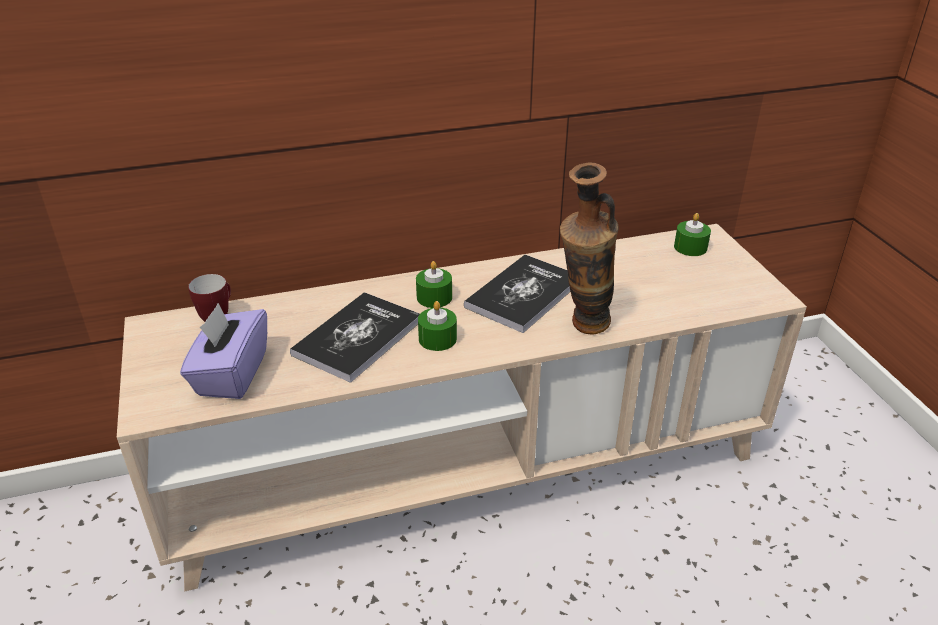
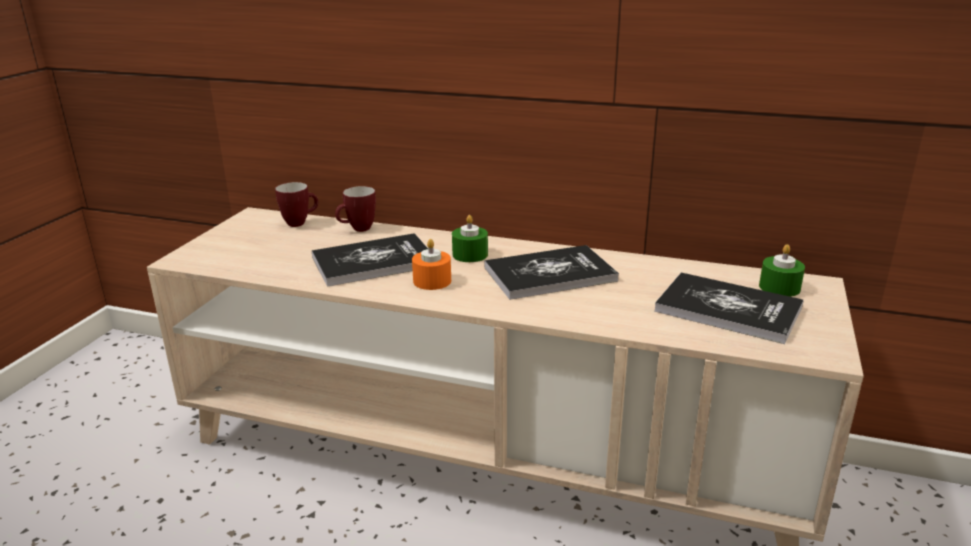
camera: 35 degrees right, 10 degrees down
purple tissue box [180,303,267,399] -> none
green candle [418,301,457,351] -> orange candle [412,239,451,290]
vase [560,162,618,334] -> none
none -> mug [335,186,376,232]
none -> book [654,272,804,344]

